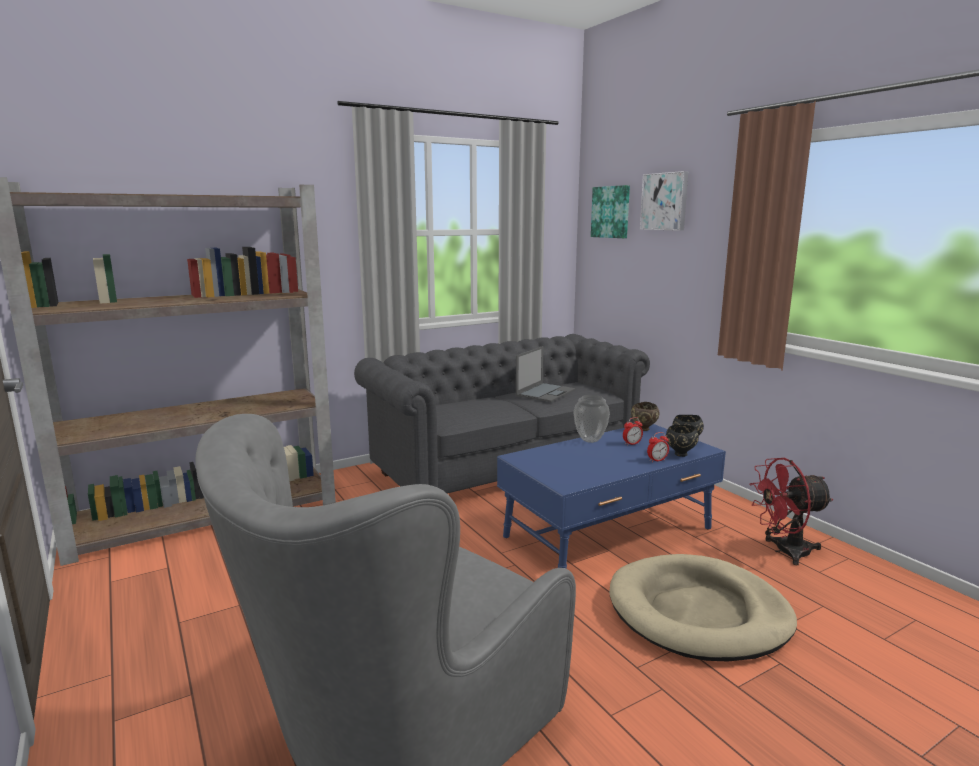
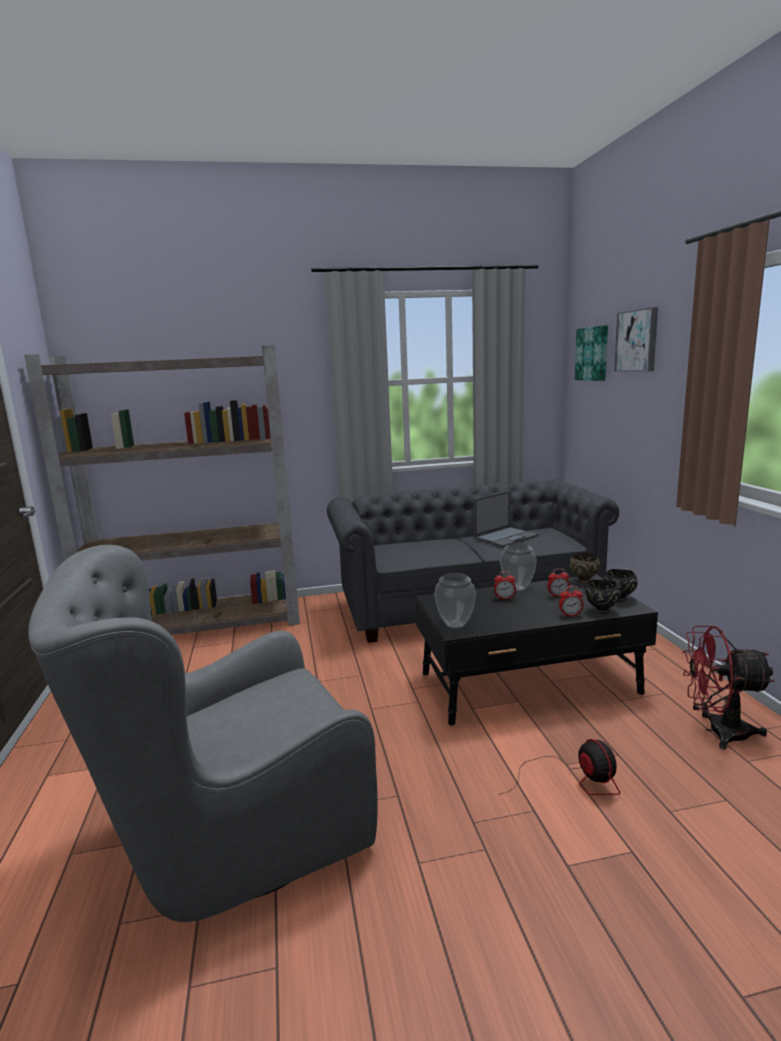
camera: 20 degrees right, 0 degrees up
blue coffee table [497,424,726,569] -> black coffee table [415,575,658,725]
beige dog bed [609,554,797,662] -> fan [498,739,620,795]
none -> vase [434,572,476,628]
none -> alarm clock [494,571,516,599]

